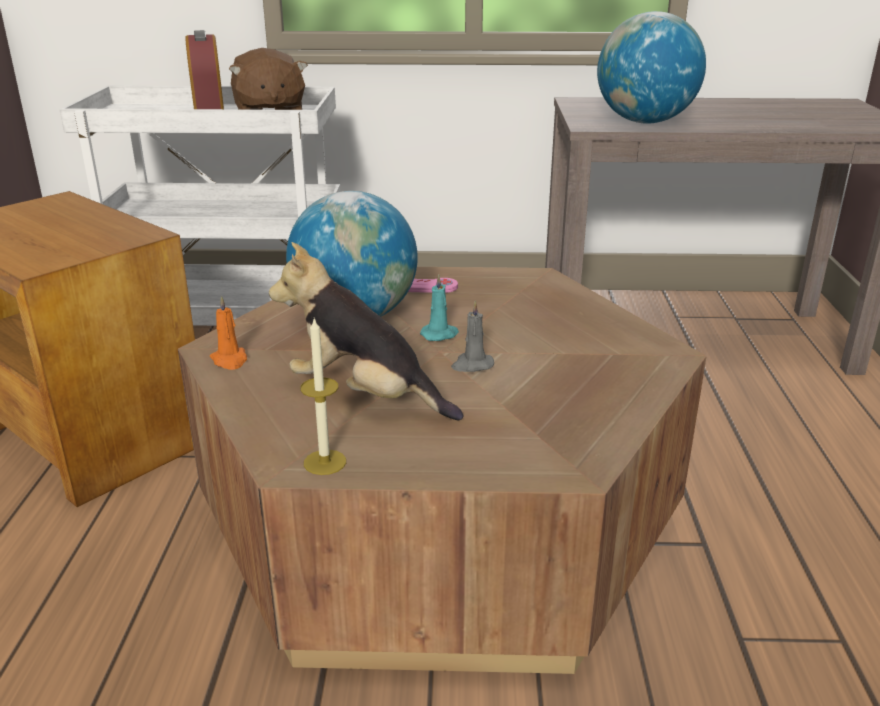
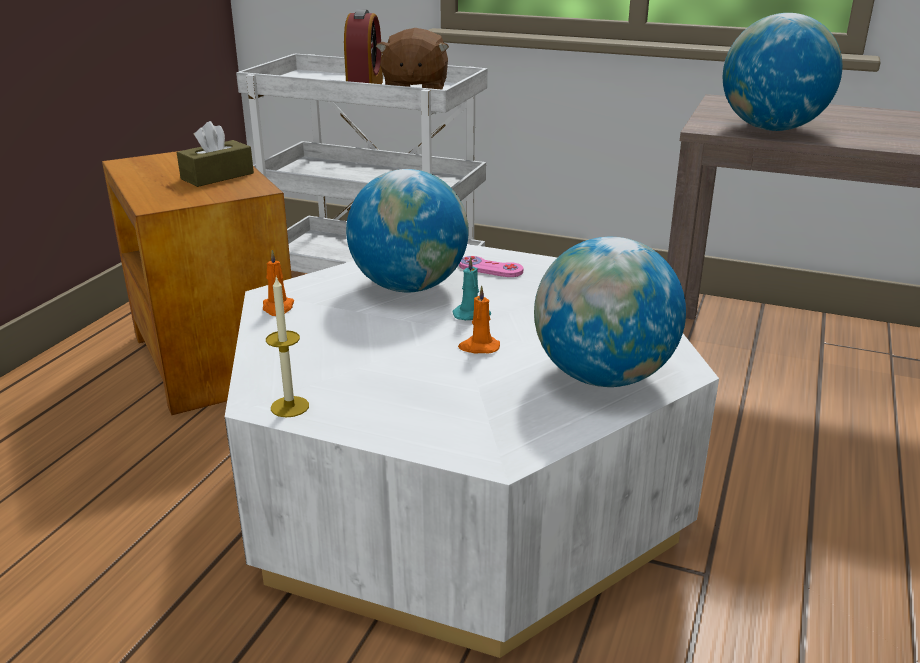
camera: 20 degrees right, 0 degrees up
brown coffee table [178,267,707,674] -> white coffee table [225,244,719,658]
plush toy [269,242,464,421] -> none
grey candle [451,301,494,372] -> orange candle [458,285,500,353]
none -> brown tissue box [177,121,254,187]
none -> globe [534,237,686,387]

